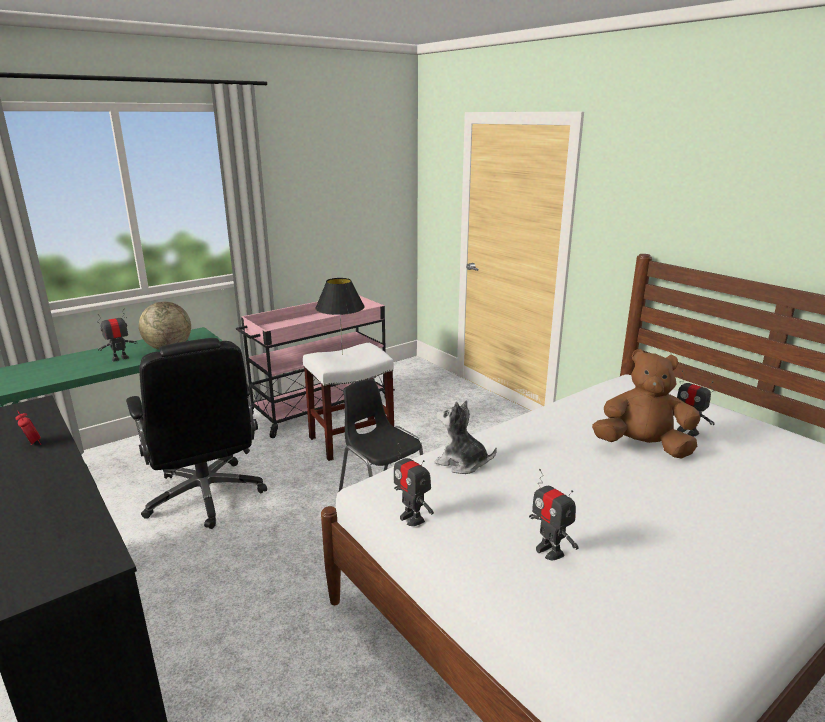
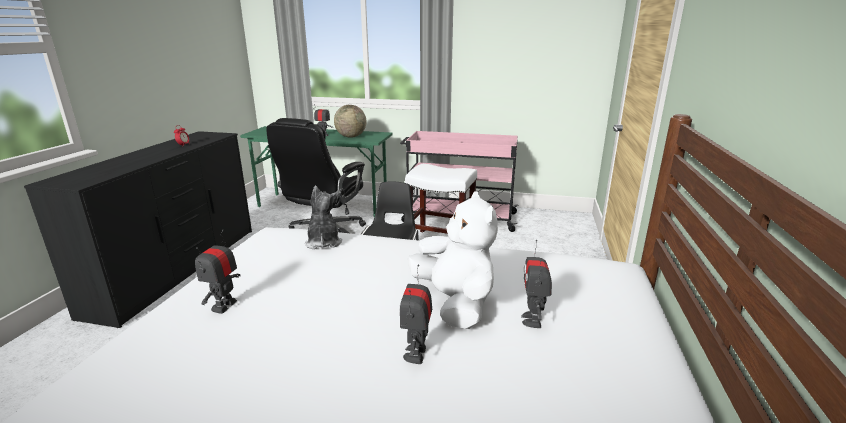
camera: 50 degrees right, 0 degrees up
black table lamp [315,278,365,355] -> none
toy robot [394,443,434,526] -> toy robot moved to [399,265,432,364]
brown plush toy [592,349,700,459] -> white plush toy [408,191,498,329]

